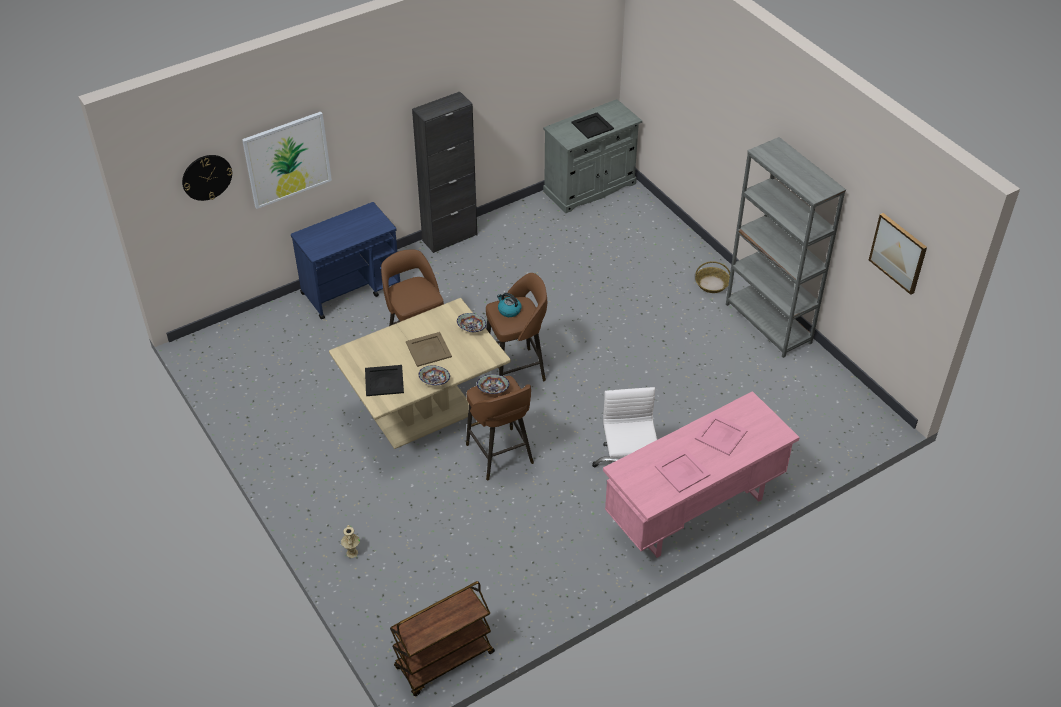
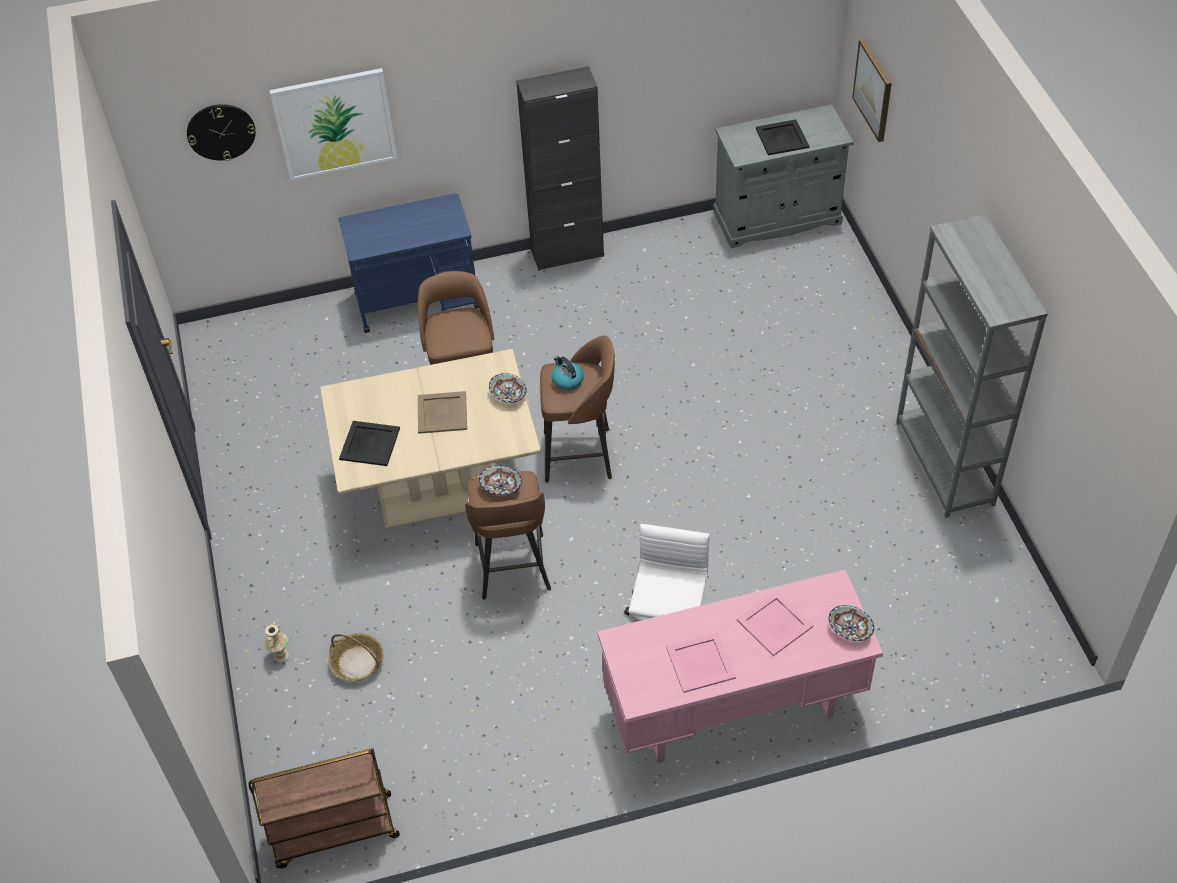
camera: 20 degrees right, 5 degrees up
bowl [418,365,450,386] -> bowl moved to [829,605,874,641]
basket [695,261,730,293] -> basket moved to [328,633,384,681]
picture [869,213,927,295] -> picture moved to [852,39,892,142]

